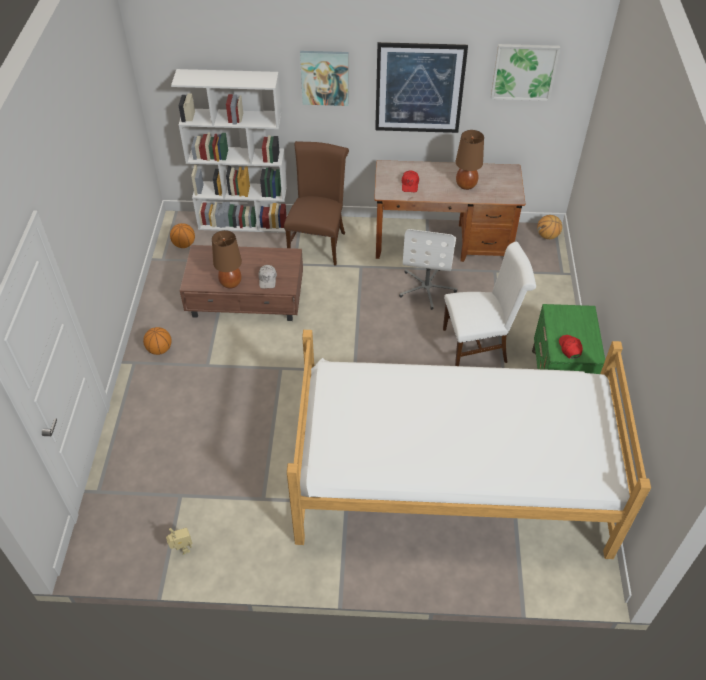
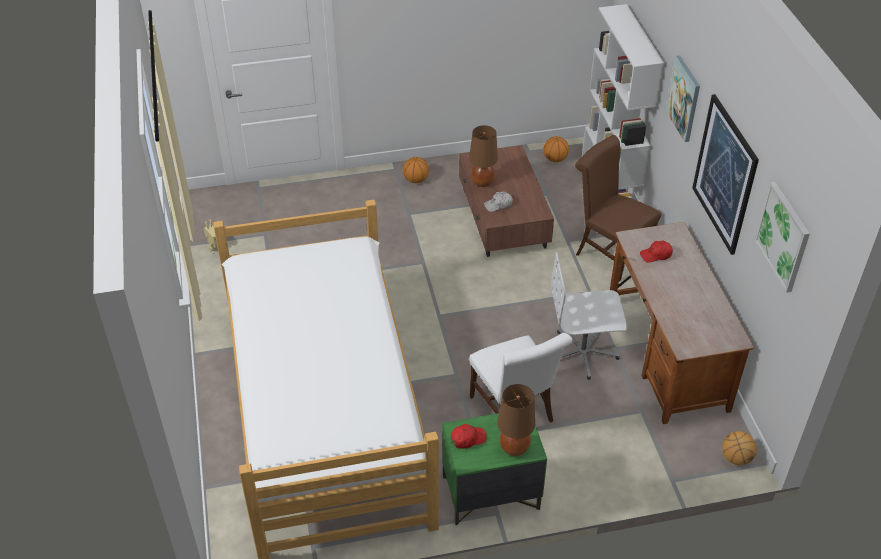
camera: 75 degrees right, 5 degrees down
brown chair [284,141,349,265] -> brown chair turned 135 degrees counterclockwise [575,135,661,281]
brown table lamp [456,130,484,190] -> brown table lamp moved to [497,384,535,456]

